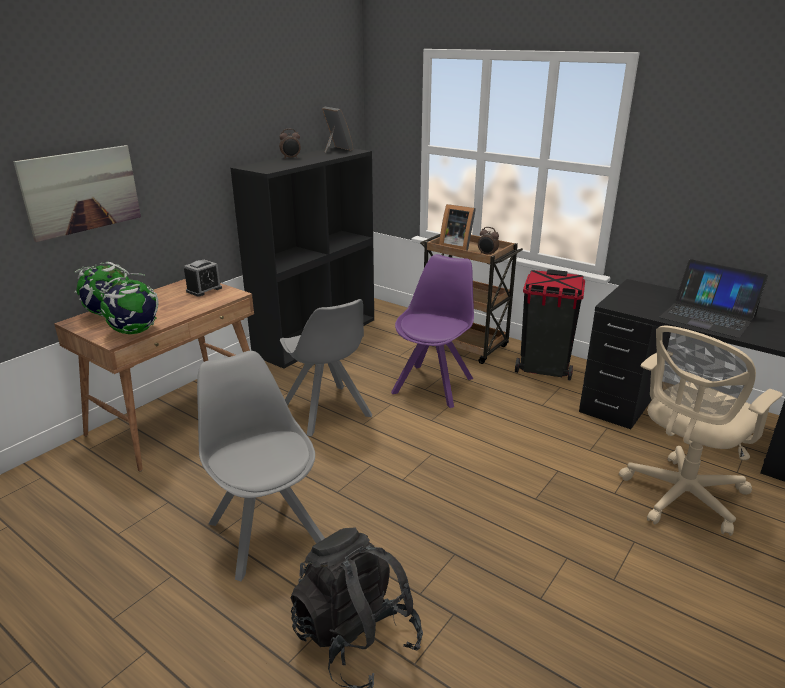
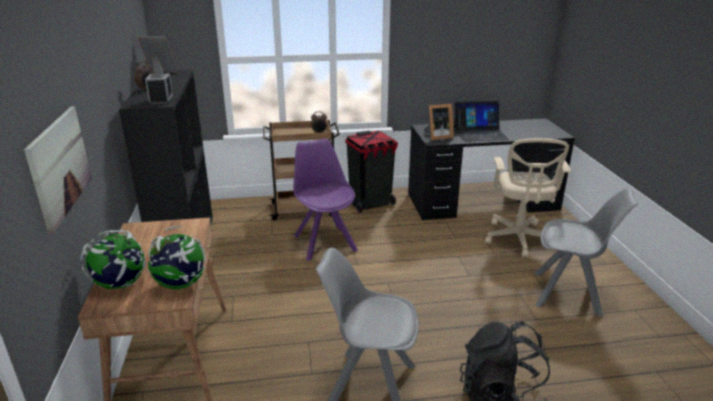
camera: 45 degrees left, 0 degrees up
alarm clock [184,260,222,297] -> alarm clock moved to [145,73,174,105]
grey chair [280,299,372,436] -> grey chair moved to [534,188,638,317]
picture frame [439,204,476,251] -> picture frame moved to [424,104,454,140]

